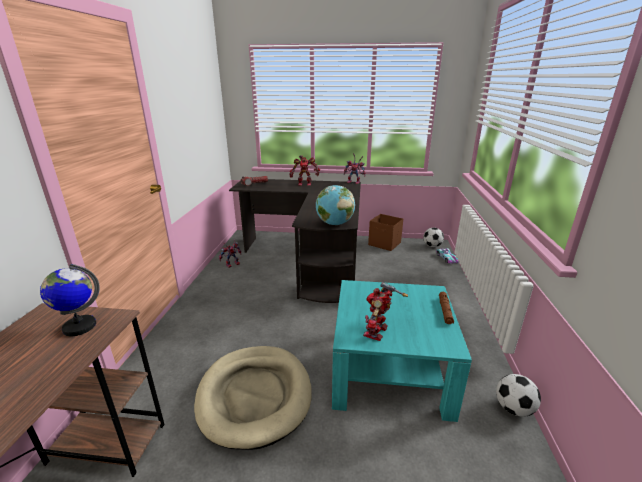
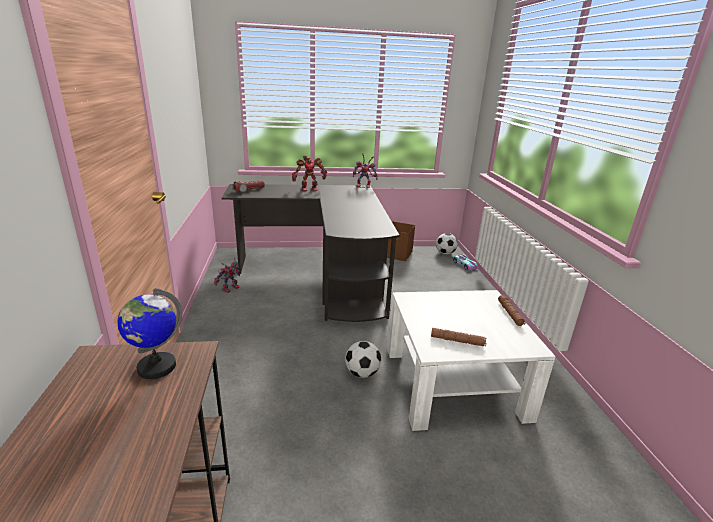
camera: 15 degrees left, 0 degrees up
beige dog bed [194,346,312,450] -> none
globe [316,185,355,225] -> none
turquoise coffee table [332,280,472,422] -> white coffee table [387,290,556,431]
toy robot [363,282,408,341] -> brown flashlight [431,328,486,346]
football [496,374,541,417] -> football moved to [345,341,381,378]

